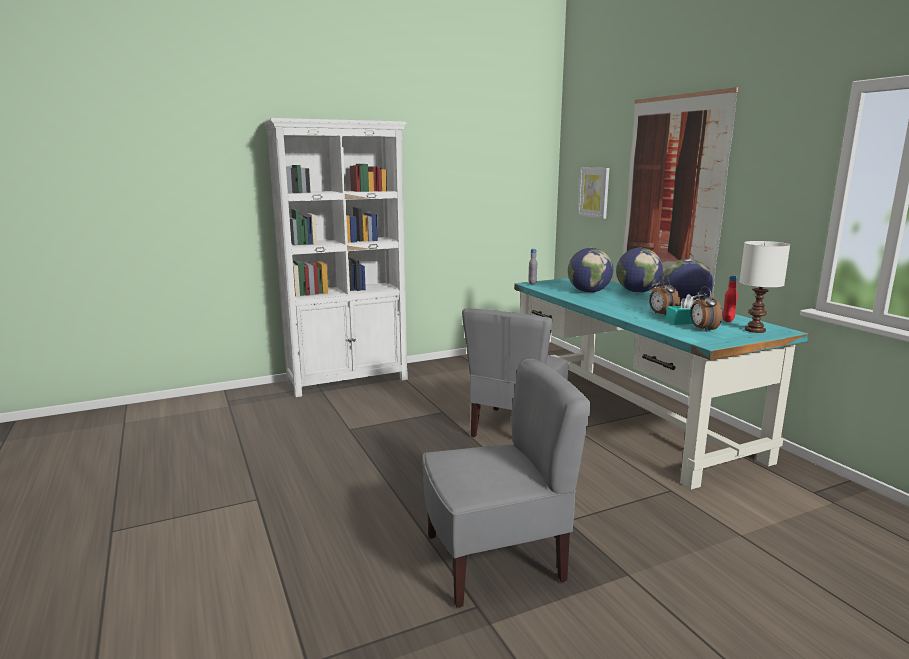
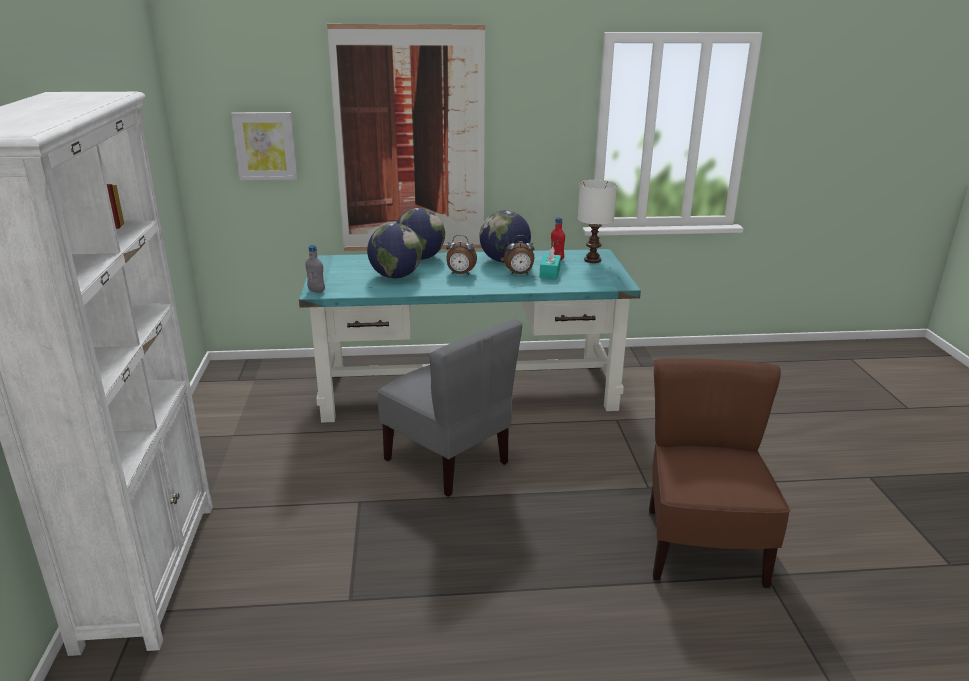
camera: 70 degrees left, 10 degrees up
grey chair [423,358,591,608] -> brown chair [649,358,790,588]
alarm clock [690,287,722,332] -> alarm clock moved to [446,235,477,275]

